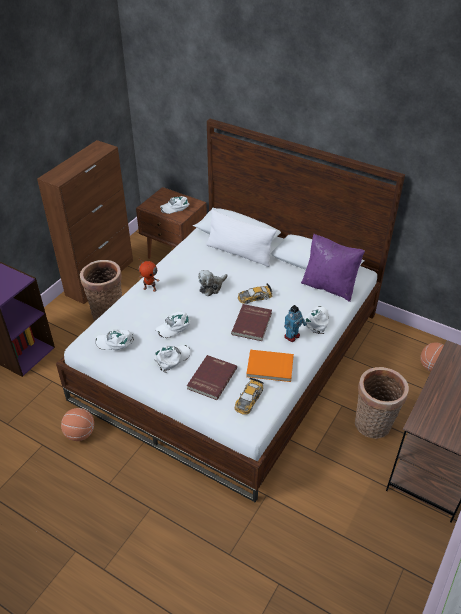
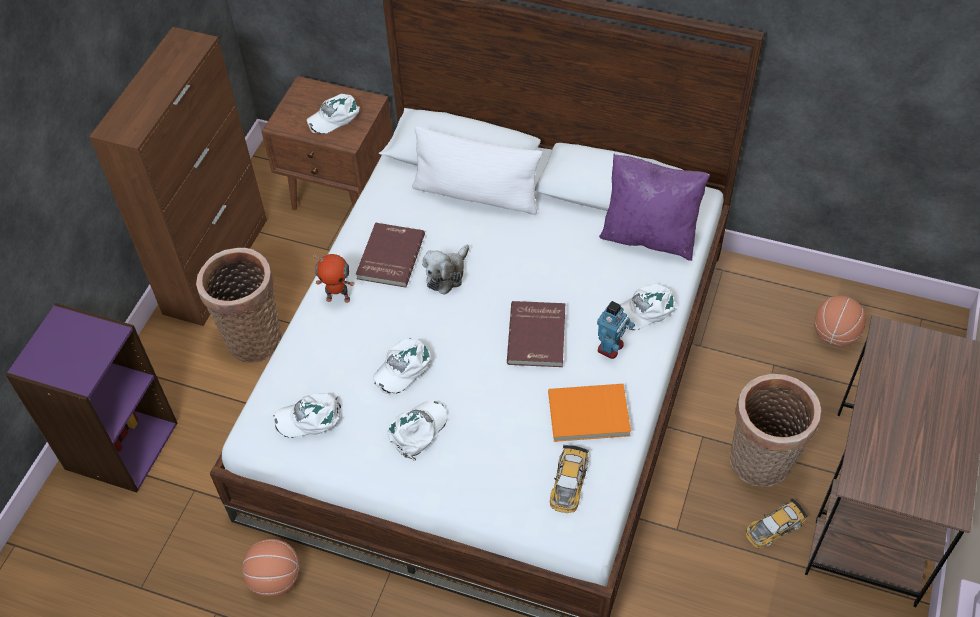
camera: 10 degrees left, 10 degrees up
red book [187,355,237,400] -> red book moved to [356,223,425,288]
toy car [238,283,272,304] -> toy car moved to [745,498,807,549]
white cap [305,306,329,334] -> white cap turned 120 degrees counterclockwise [620,284,676,330]

